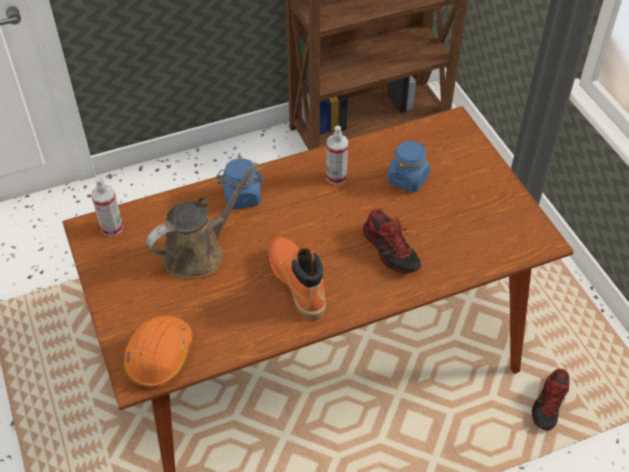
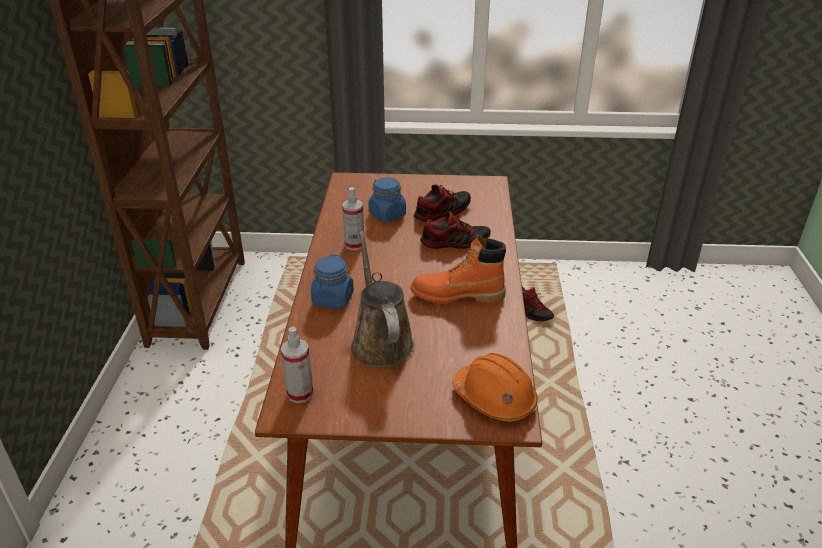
camera: 65 degrees left, 15 degrees down
none -> shoe [414,185,471,221]

